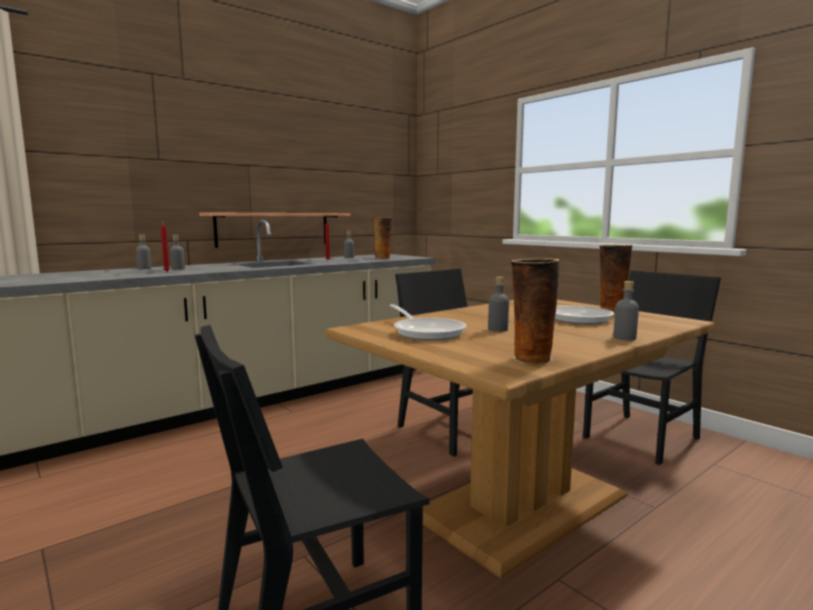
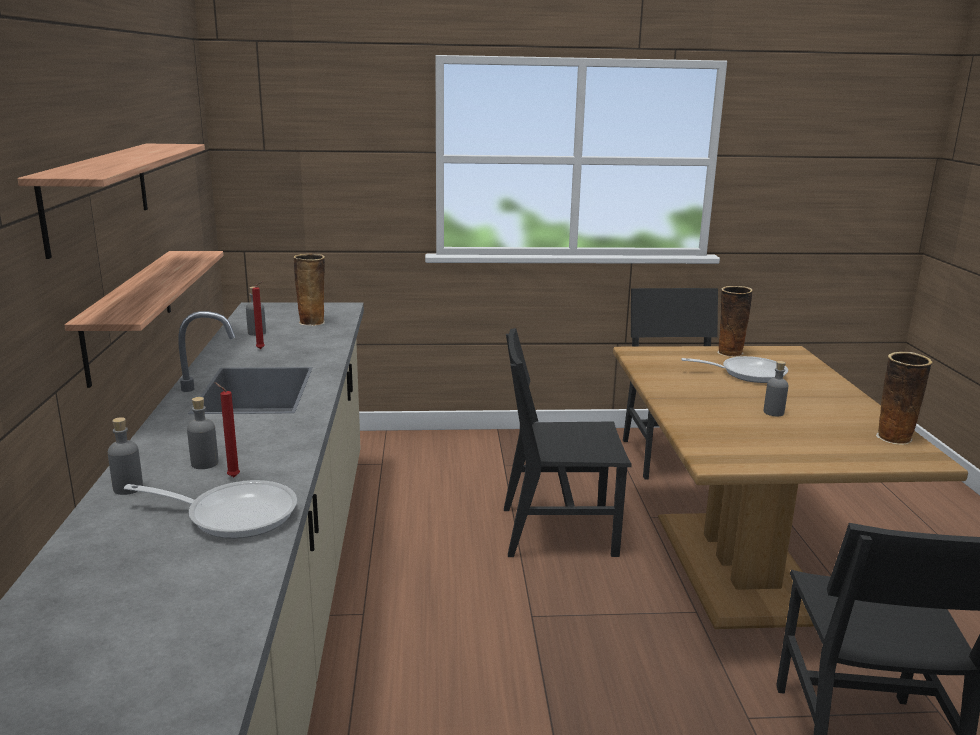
camera: 55 degrees left, 10 degrees up
frying pan [390,304,467,341] -> frying pan moved to [124,480,297,539]
grey bottle [613,281,639,340] -> none
none -> shelf [18,144,205,259]

